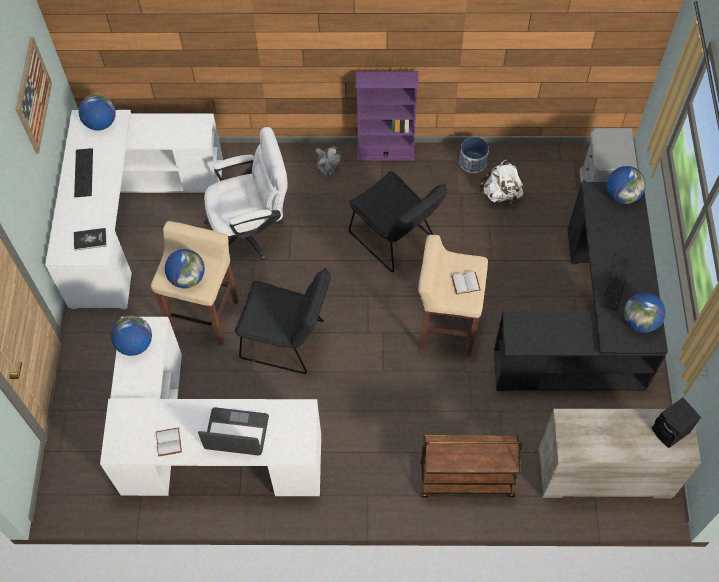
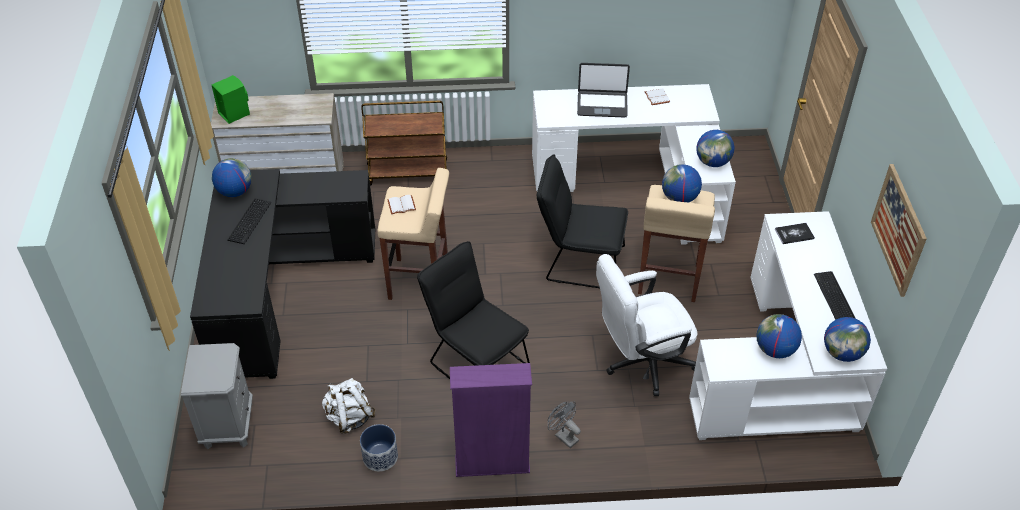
camera: 175 degrees right, 15 degrees down
globe [607,166,646,204] -> globe moved to [757,314,802,358]
black speaker [652,398,701,448] -> green speaker [212,75,250,124]

